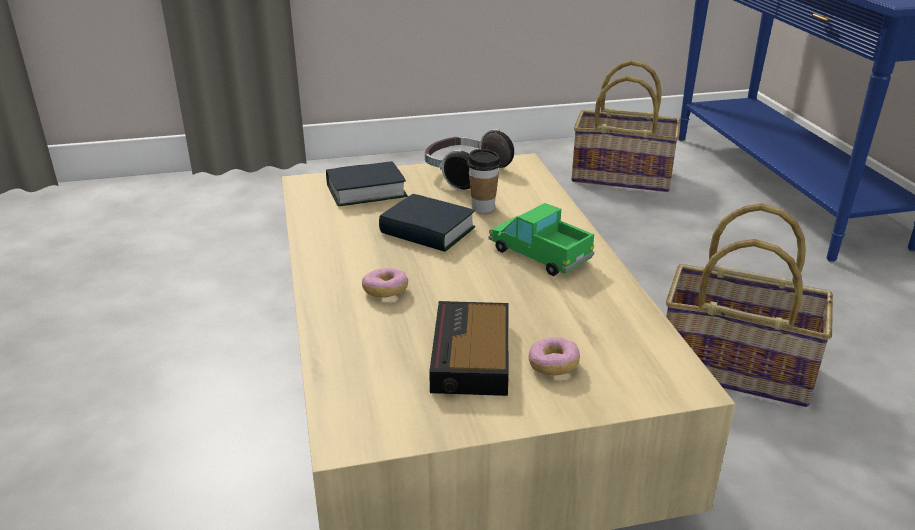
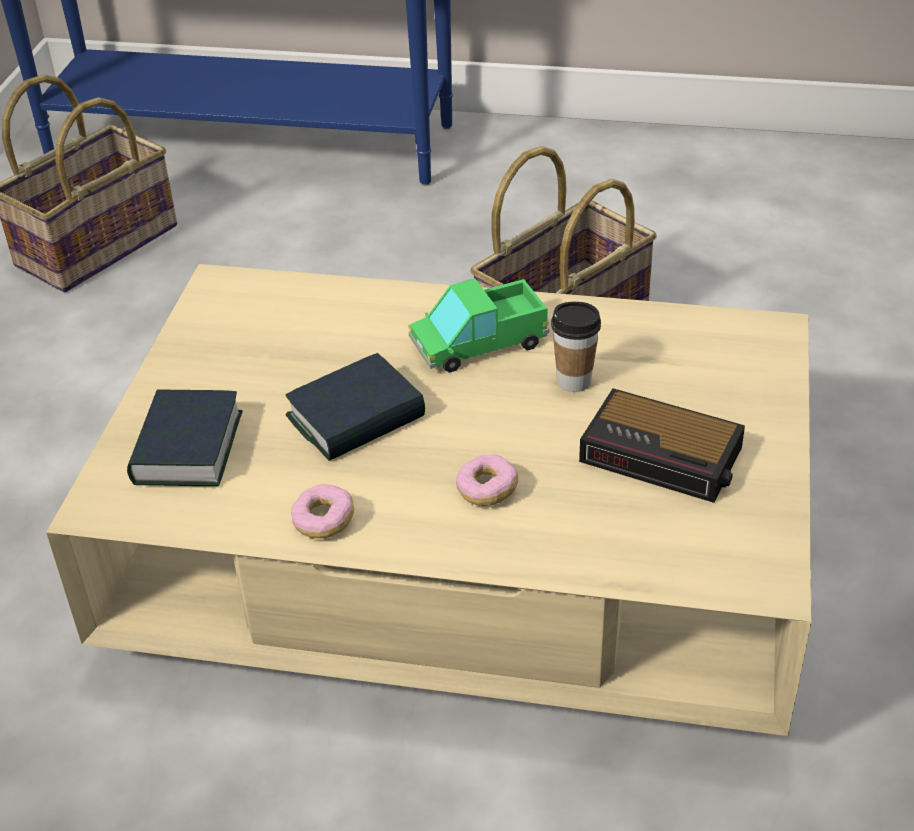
camera: 65 degrees left, 10 degrees up
headphones [425,129,514,191] -> none
cup [467,149,501,213] -> cup moved to [551,301,601,392]
donut [529,337,580,375] -> donut moved to [291,484,354,539]

